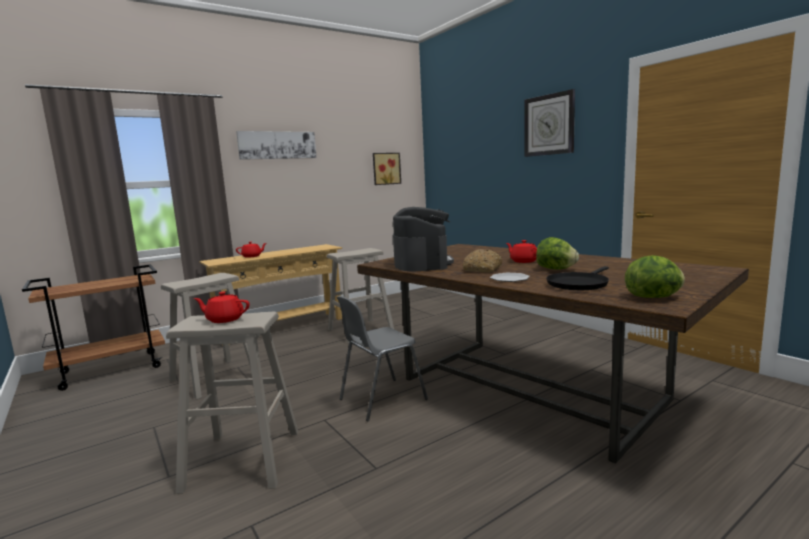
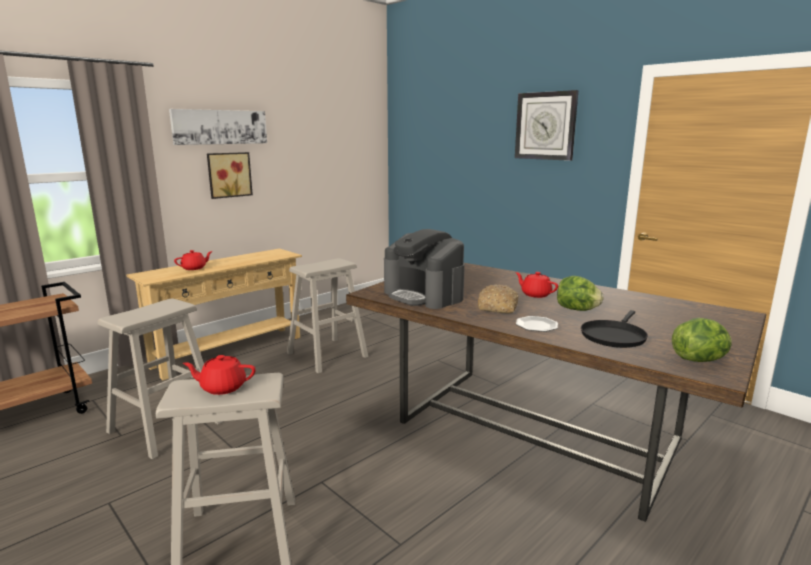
camera: 10 degrees left, 5 degrees up
grey chair [337,296,428,421] -> none
picture [373,153,401,185] -> picture moved to [207,152,253,199]
coffee machine [393,207,454,271] -> coffee machine turned 150 degrees clockwise [384,229,465,309]

